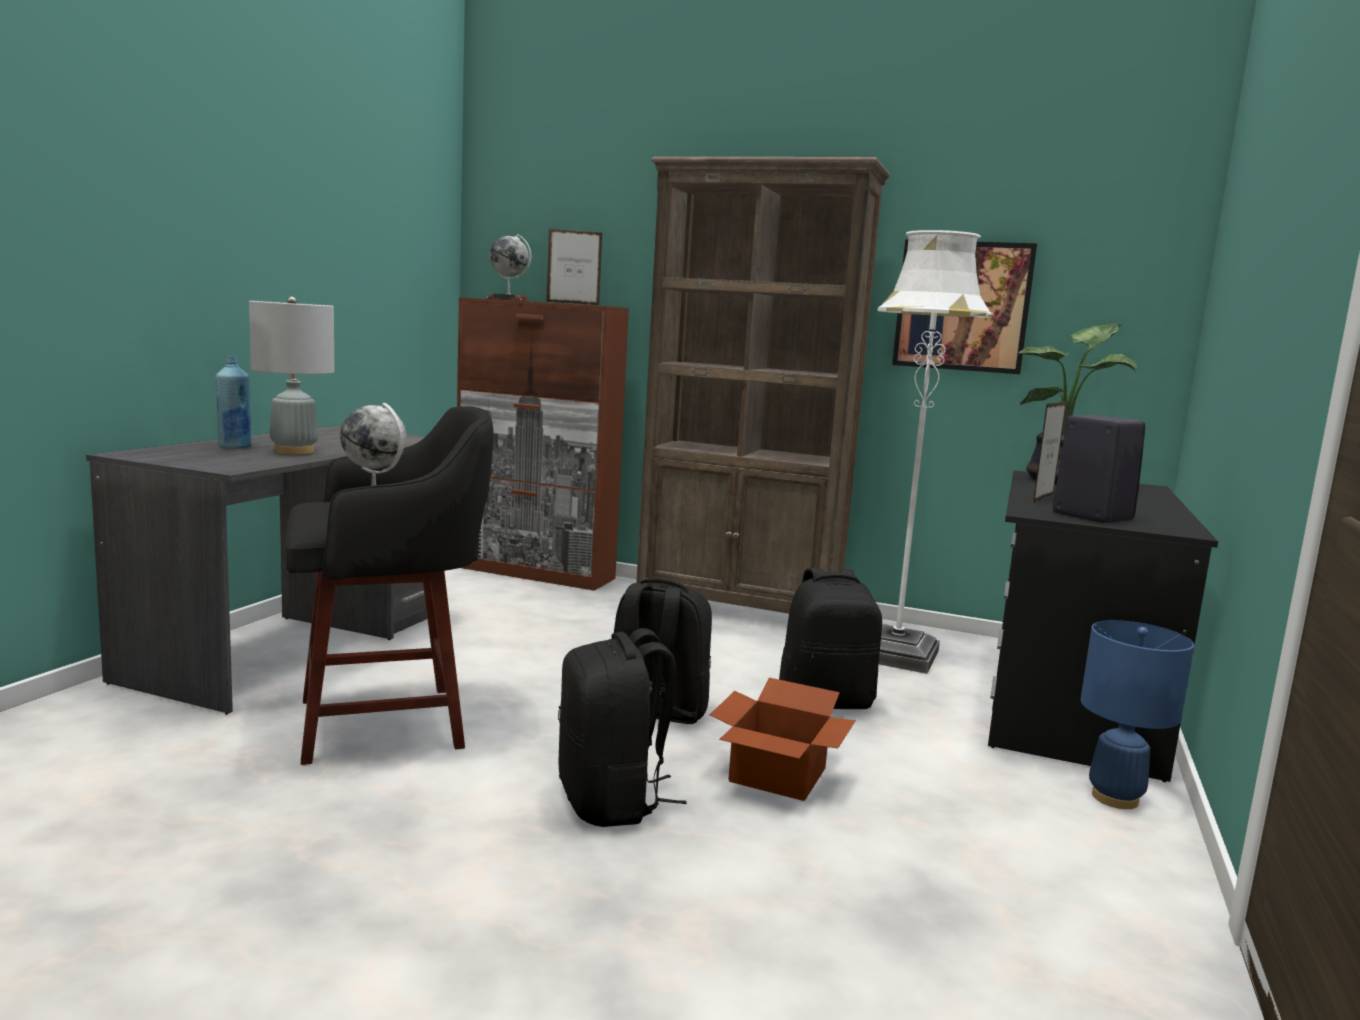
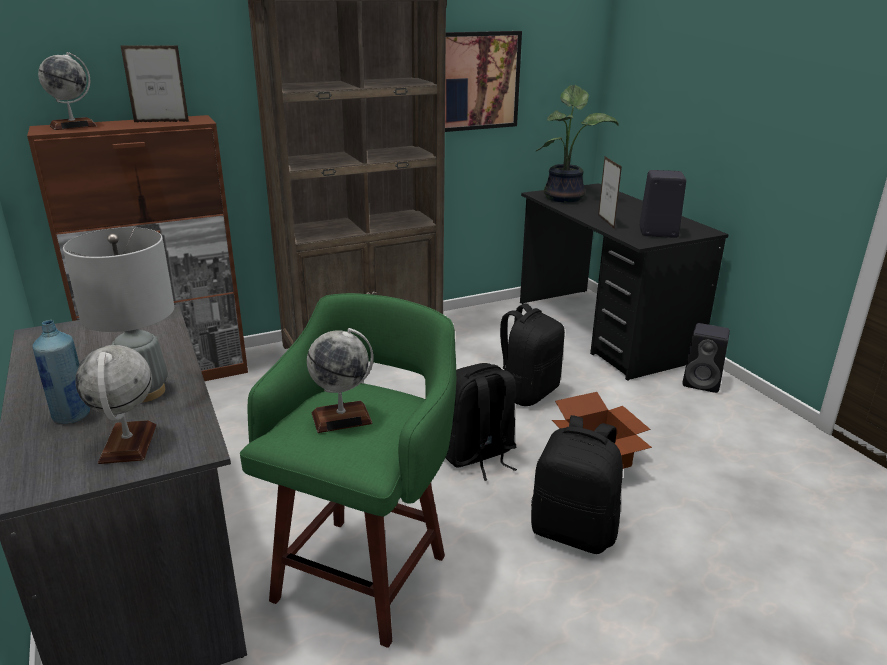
camera: 45 degrees left, 15 degrees up
black stool [286,406,494,765] -> green stool [240,293,456,648]
picture frame [546,228,603,305] -> picture frame turned 45 degrees clockwise [120,45,189,122]
white floor lamp [877,230,993,674] -> none
blue table lamp [1080,620,1194,809] -> black speaker [682,323,730,393]
none -> globe [75,345,156,464]

